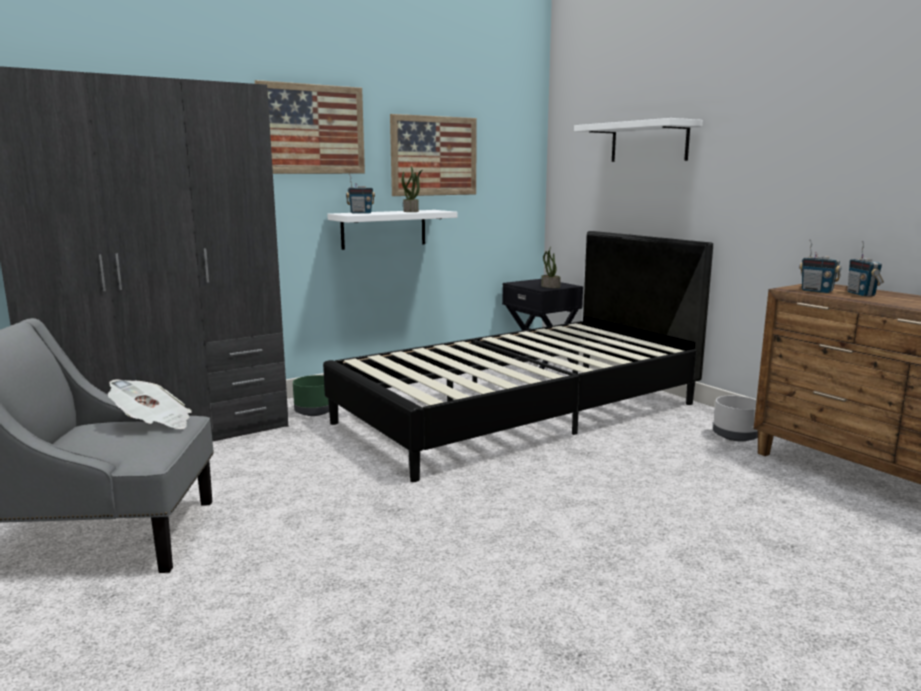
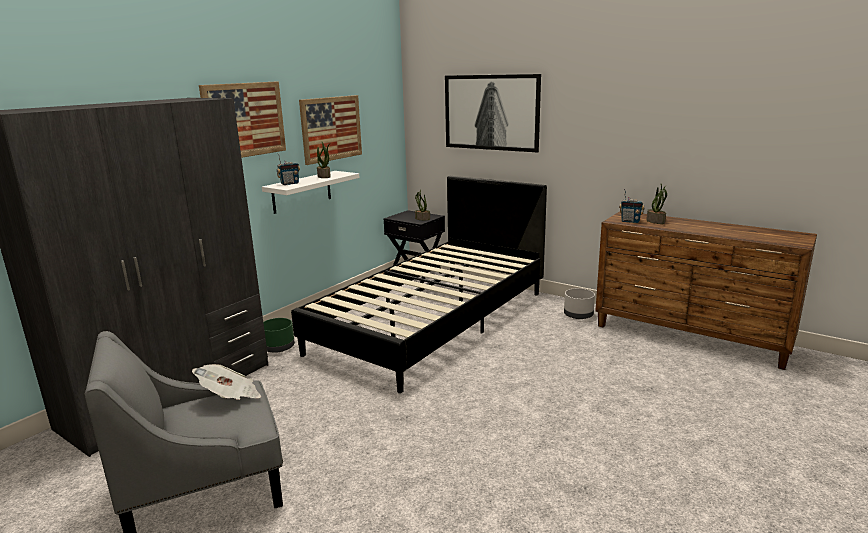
camera: 20 degrees left, 5 degrees up
white shelf [574,118,703,162] -> picture [445,74,541,152]
radio [847,241,884,296] -> potted plant [646,184,667,224]

